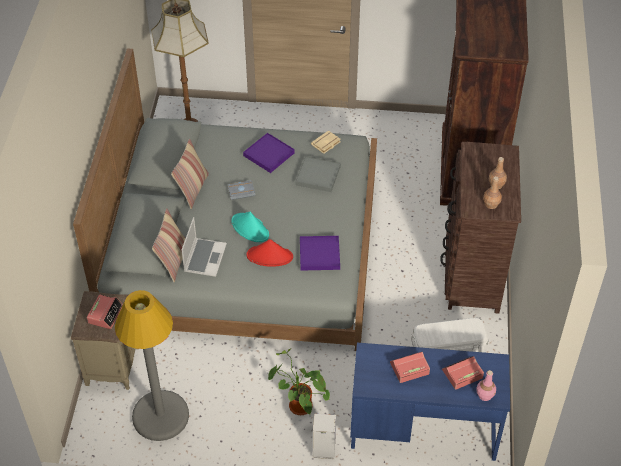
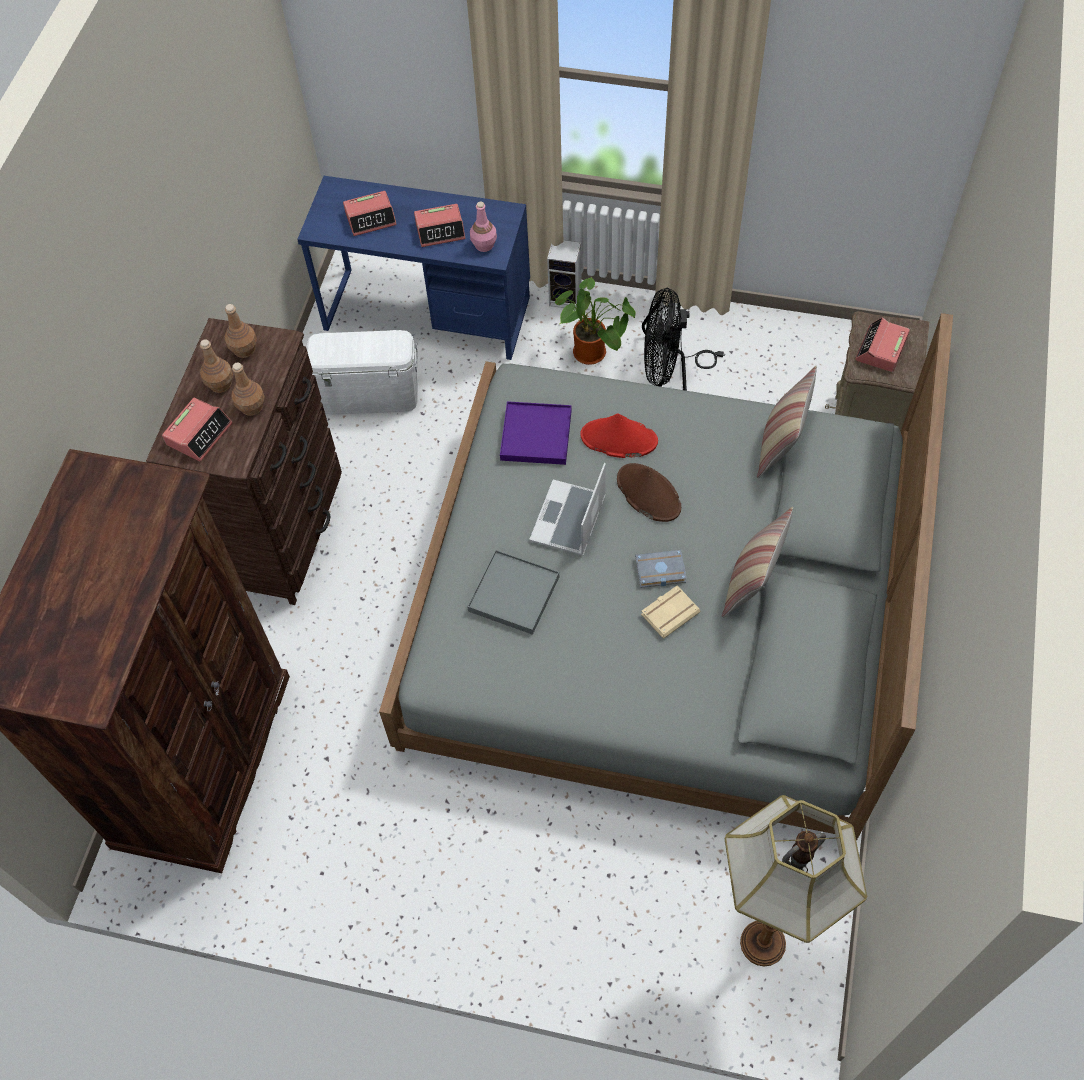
camera: 170 degrees left, 10 degrees up
grey floor lamp [115,290,189,441] -> none
laptop [182,217,227,277] -> laptop moved to [529,463,606,555]
turquoise hat [231,212,269,242] -> brown hat [617,463,681,522]
purple tray [243,133,295,173] -> none
beige book [311,130,341,154] -> beige book moved to [641,585,700,638]
pink bottle [476,370,496,401] -> pink bottle moved to [470,202,497,252]
none -> alarm clock [162,398,232,462]
none -> brown bottle [231,363,264,416]
none -> black fan [642,288,726,391]

